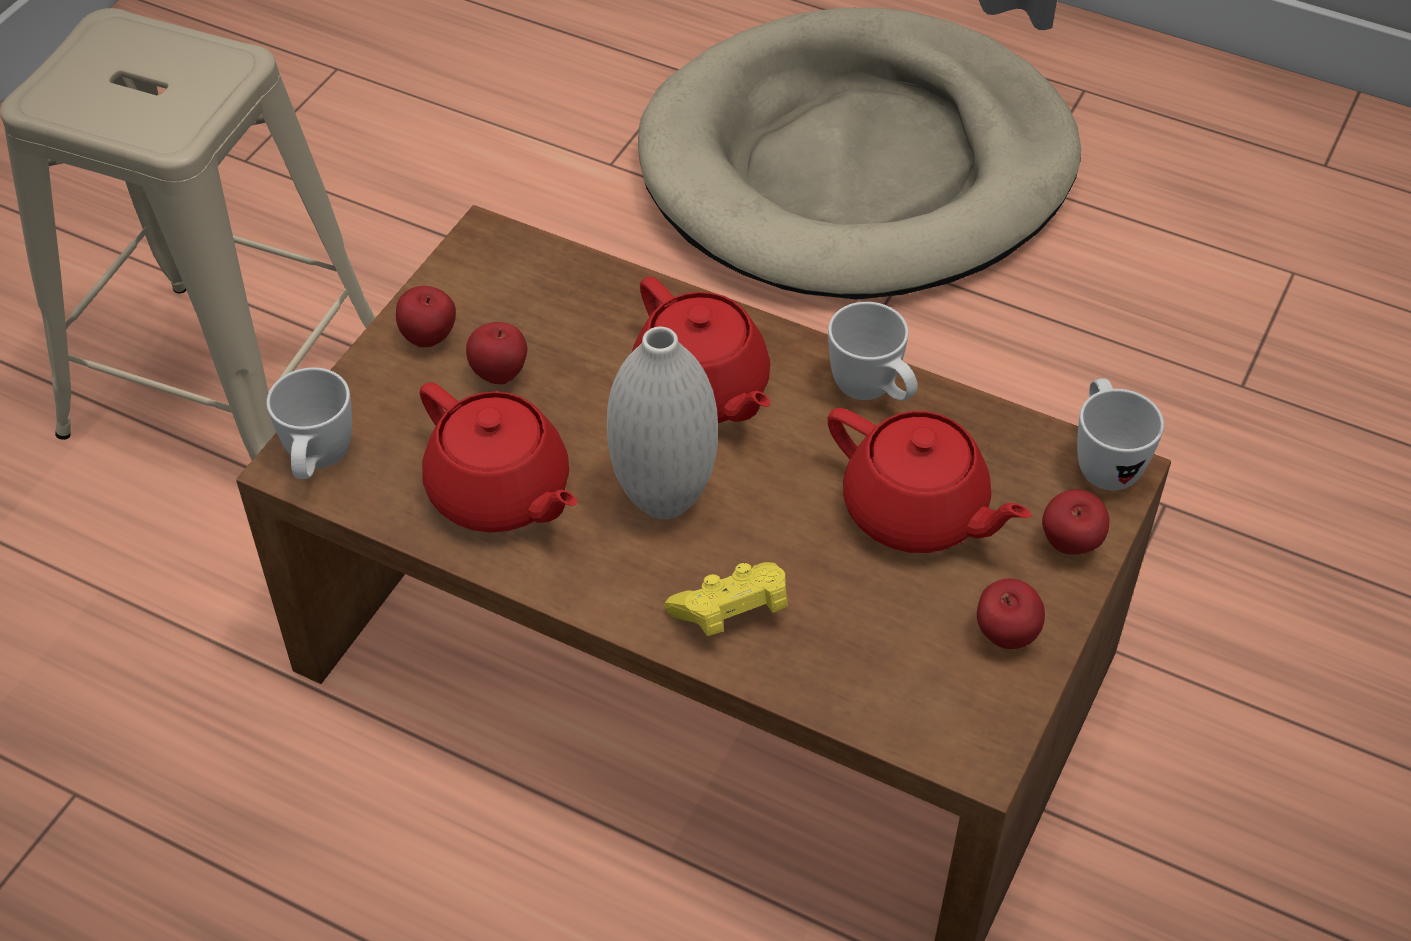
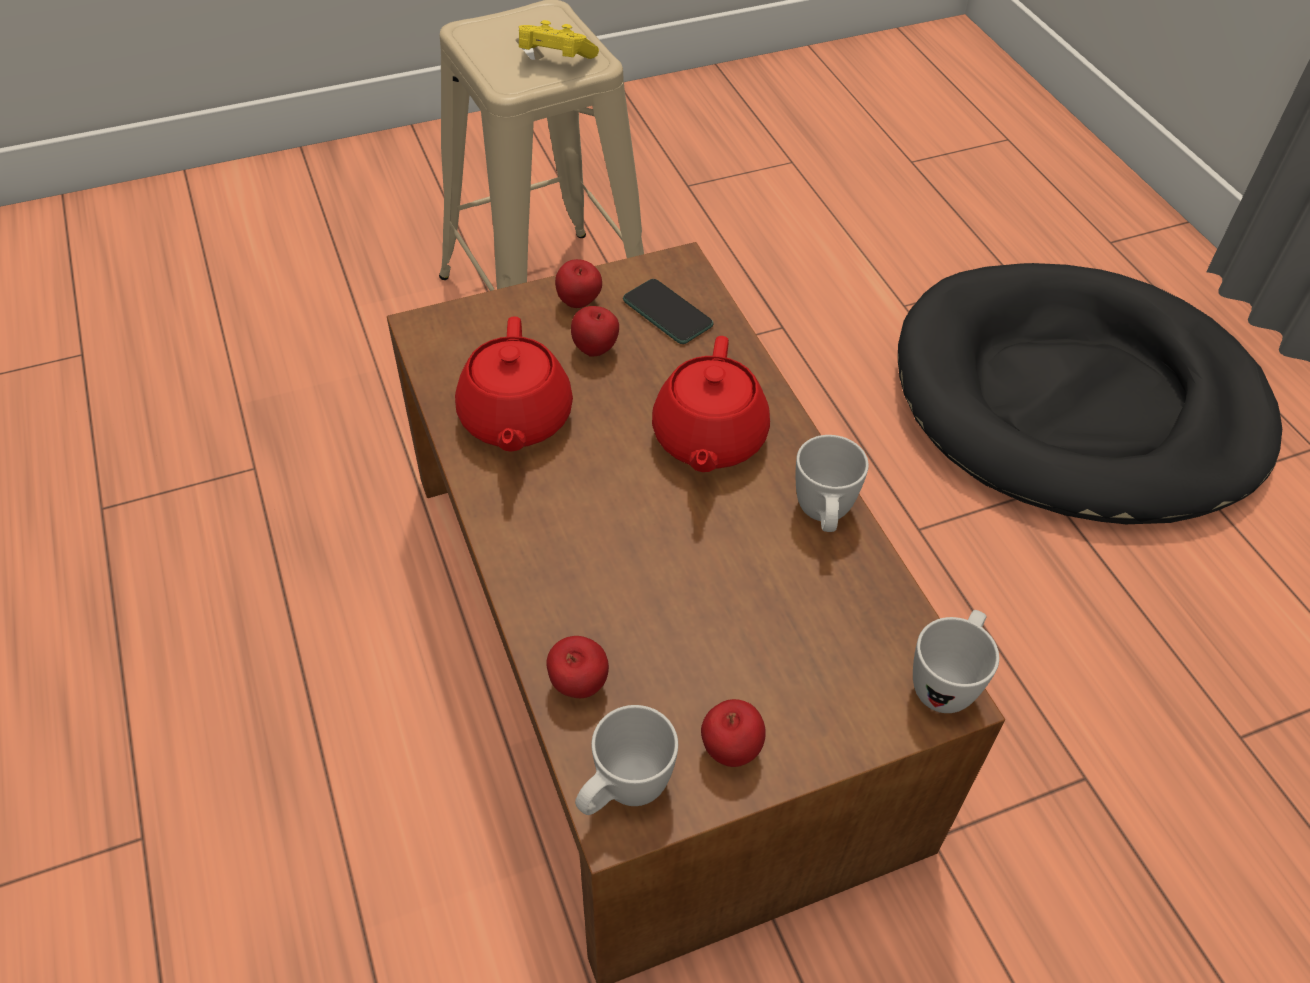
camera: 40 degrees right, 0 degrees up
white mug [267,367,352,479] -> white mug moved to [575,705,678,815]
white vase [607,327,718,519] -> none
beige dog bed [638,8,1081,300] -> black dog bed [898,263,1282,524]
yellow game controller [664,562,788,636] -> yellow game controller moved to [519,20,599,59]
red teapot [828,408,1032,553] -> none
apple [1042,490,1110,555] -> apple moved to [546,636,609,698]
none -> phone [623,279,714,344]

